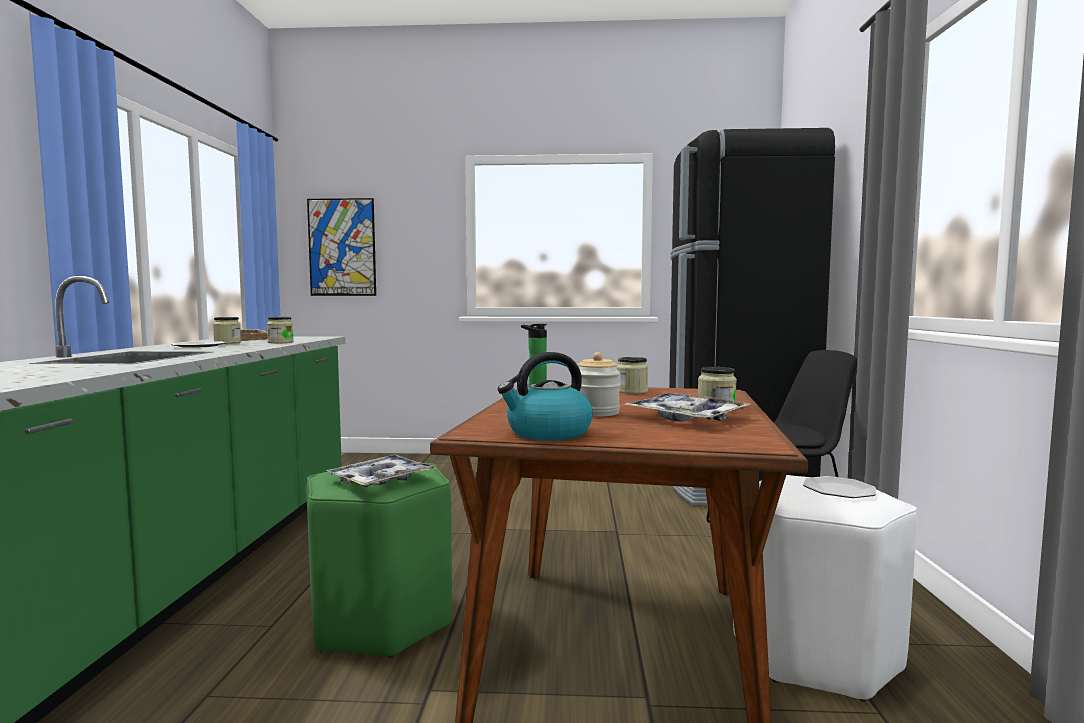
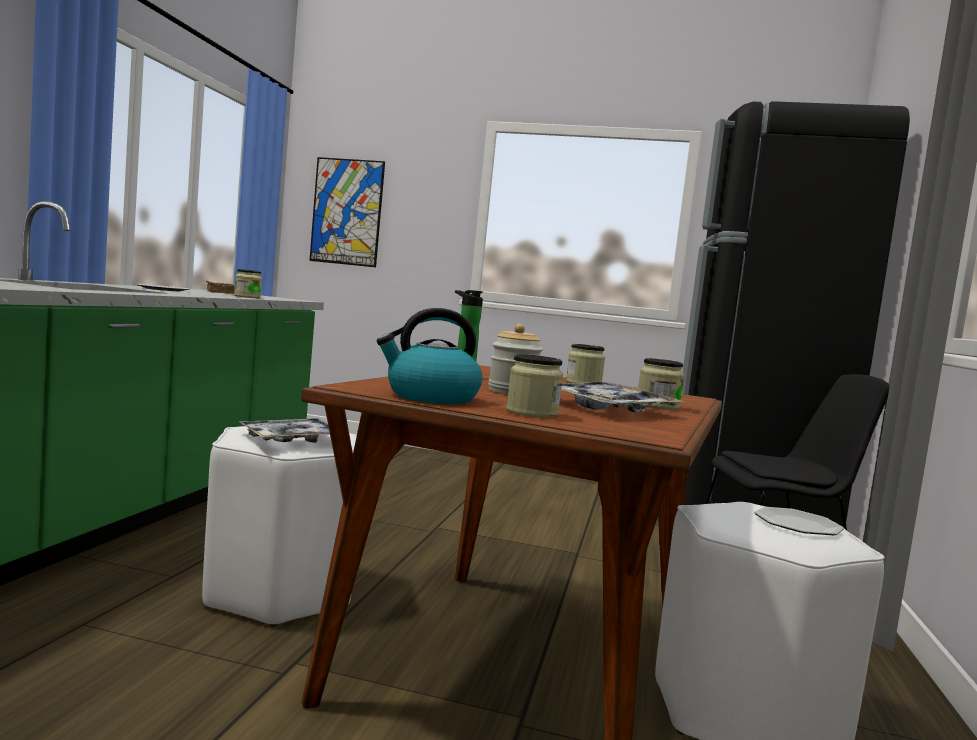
camera: 10 degrees right, 0 degrees up
jar [213,317,241,344] -> jar moved to [506,354,563,418]
green stool [306,463,452,658] -> white stool [202,426,357,627]

